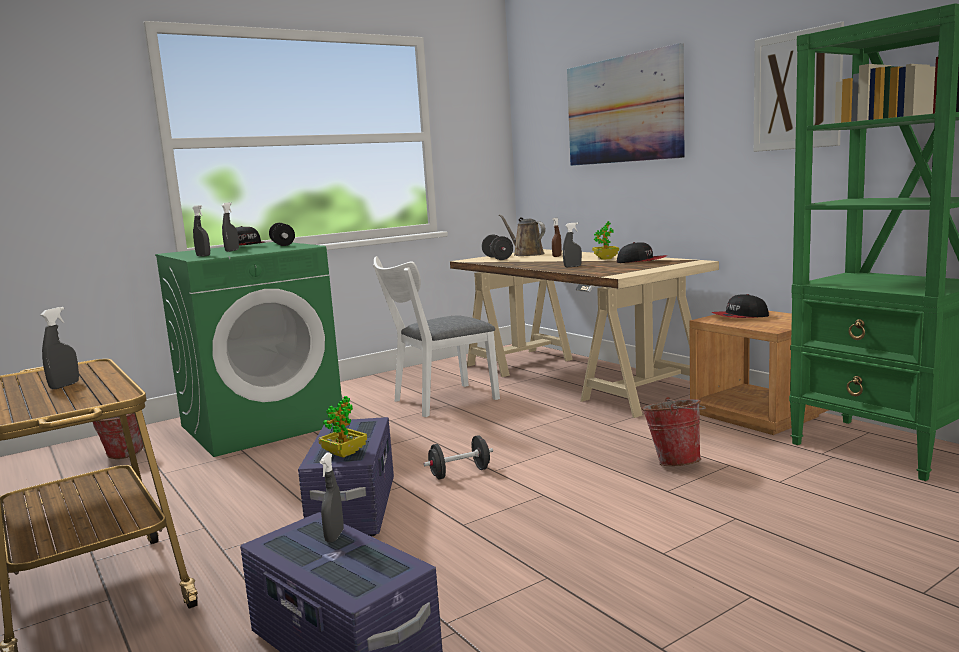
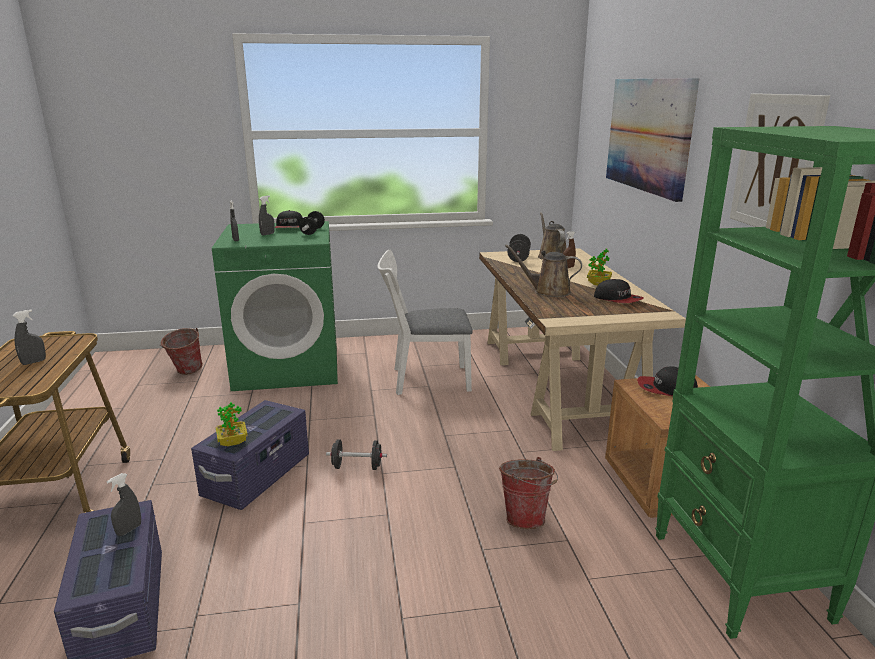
camera: 25 degrees right, 10 degrees up
grey spray bottle [563,222,582,267] -> brown watering can [505,244,582,297]

